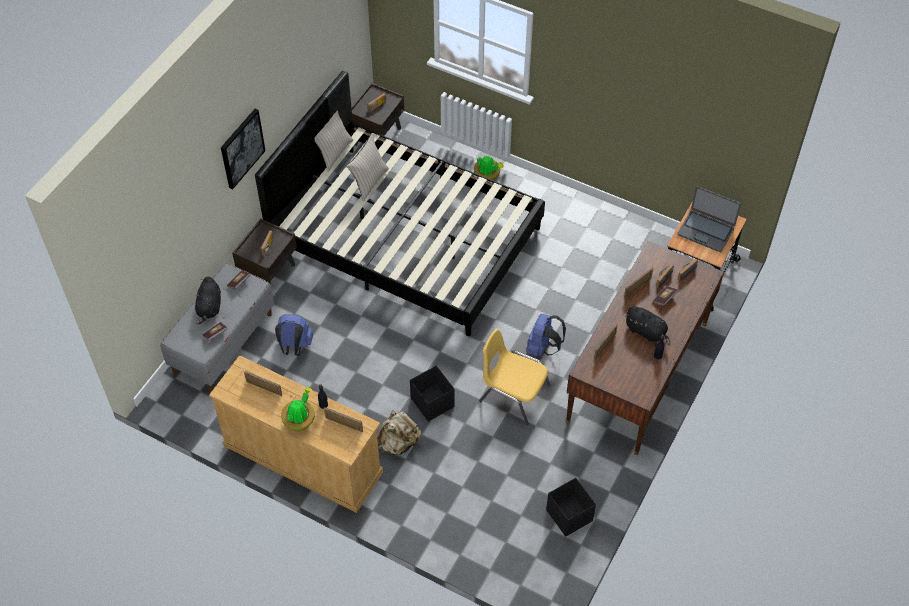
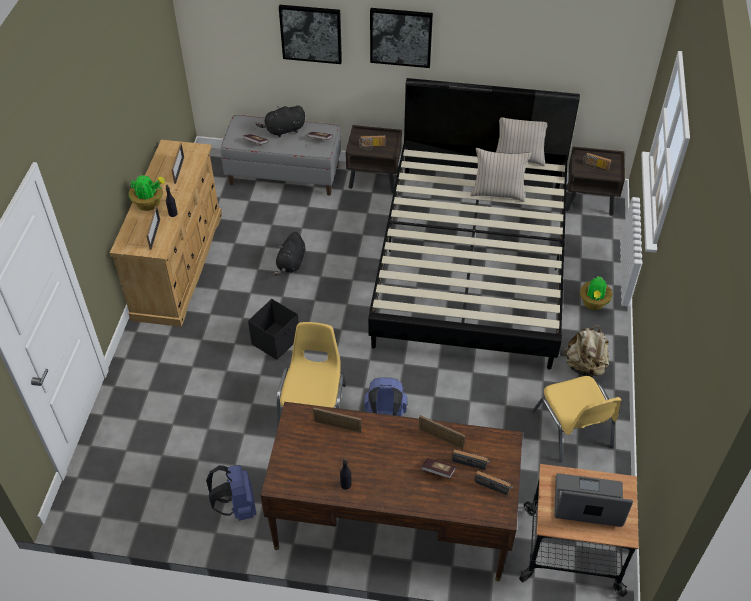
camera: 70 degrees right, 5 degrees down
blue backpack [275,314,313,356] -> blue backpack moved to [206,465,256,521]
beige backpack [377,410,421,455] -> beige backpack moved to [564,325,609,377]
black storage box [546,478,596,537] -> none
black plush toy [625,306,670,345] -> black plush toy moved to [273,232,305,276]
laptop [677,186,741,252] -> laptop turned 90 degrees clockwise [554,473,633,527]
none -> picture [279,5,342,64]
none -> yellow chair [532,376,621,462]

